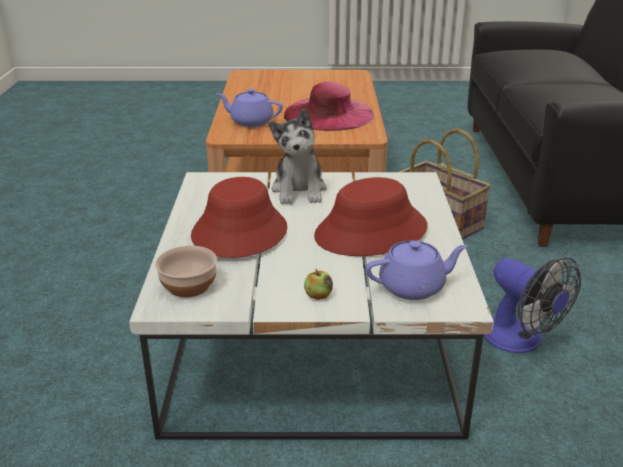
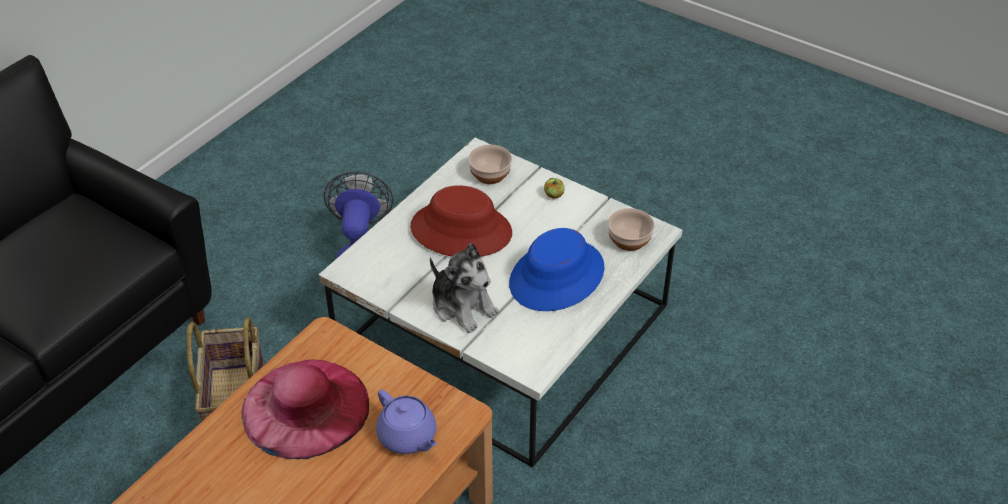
camera: 145 degrees left, 15 degrees up
red hat [191,177,287,258] -> blue hat [509,228,605,311]
plush toy [269,109,327,204] -> plush toy turned 105 degrees clockwise [430,243,499,333]
purple teapot [365,241,468,300] -> bowl [468,145,512,184]

